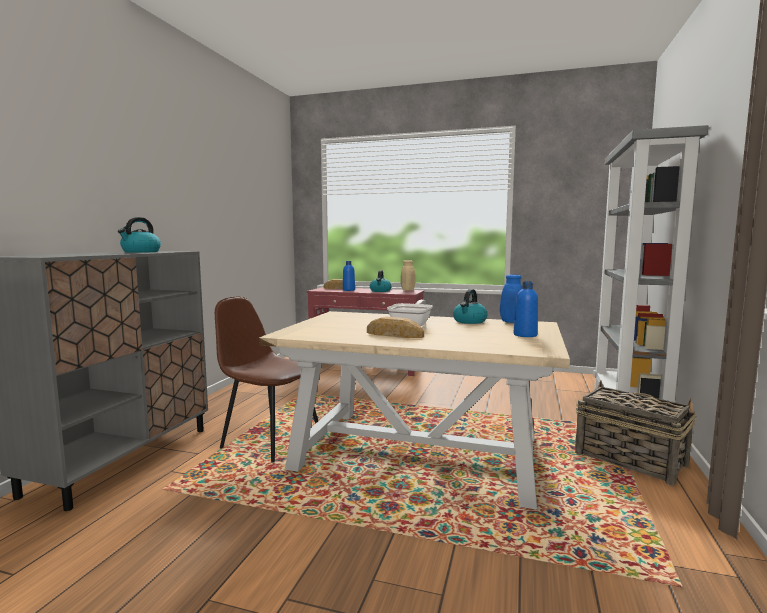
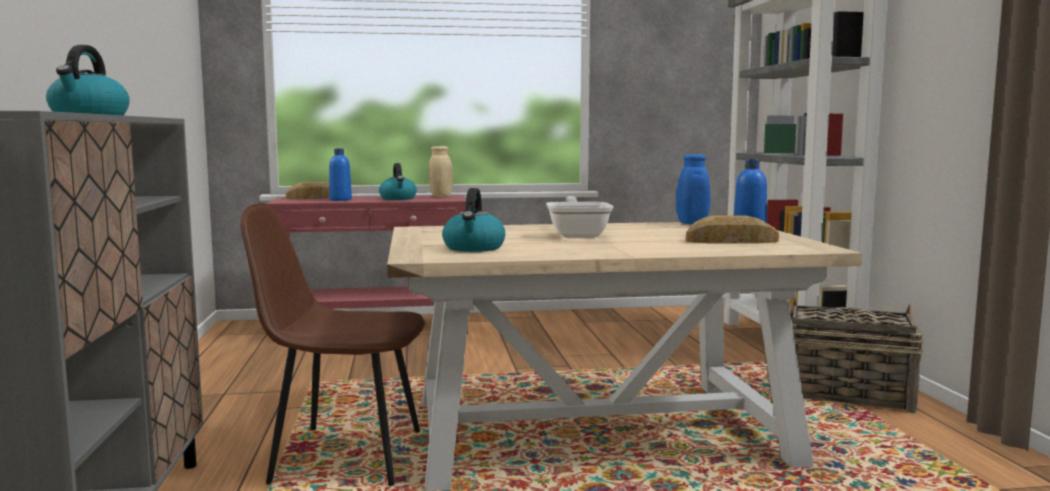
camera: 25 degrees left, 0 degrees up
bread [367,316,424,338] -> bread moved to [686,215,779,243]
kettle [453,289,488,324] -> kettle moved to [442,188,505,252]

